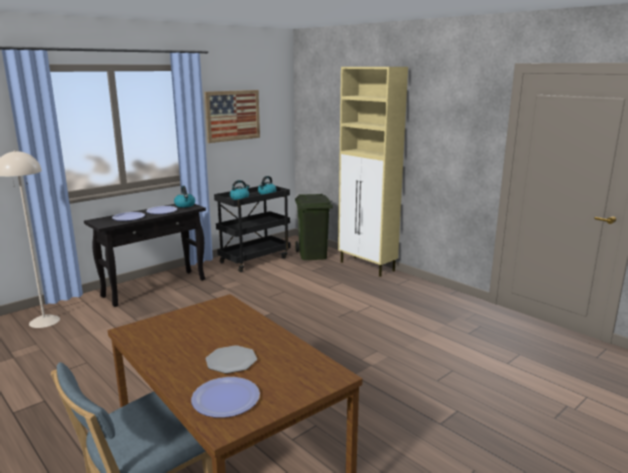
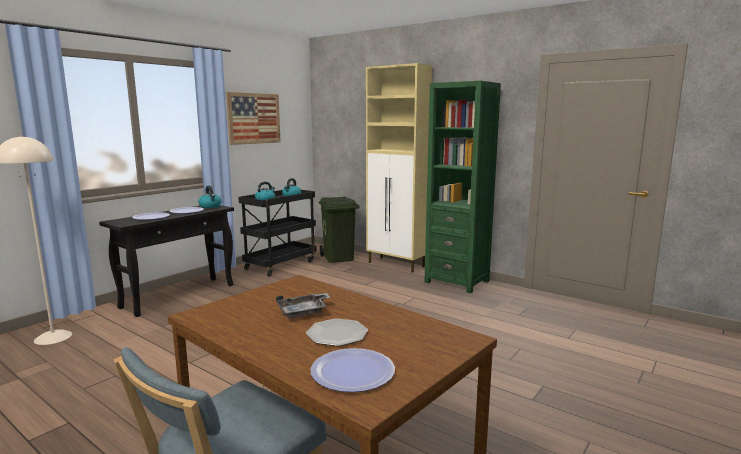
camera: 10 degrees left, 5 degrees down
none -> grey tray [276,293,330,318]
none -> green bookcase [425,81,501,293]

